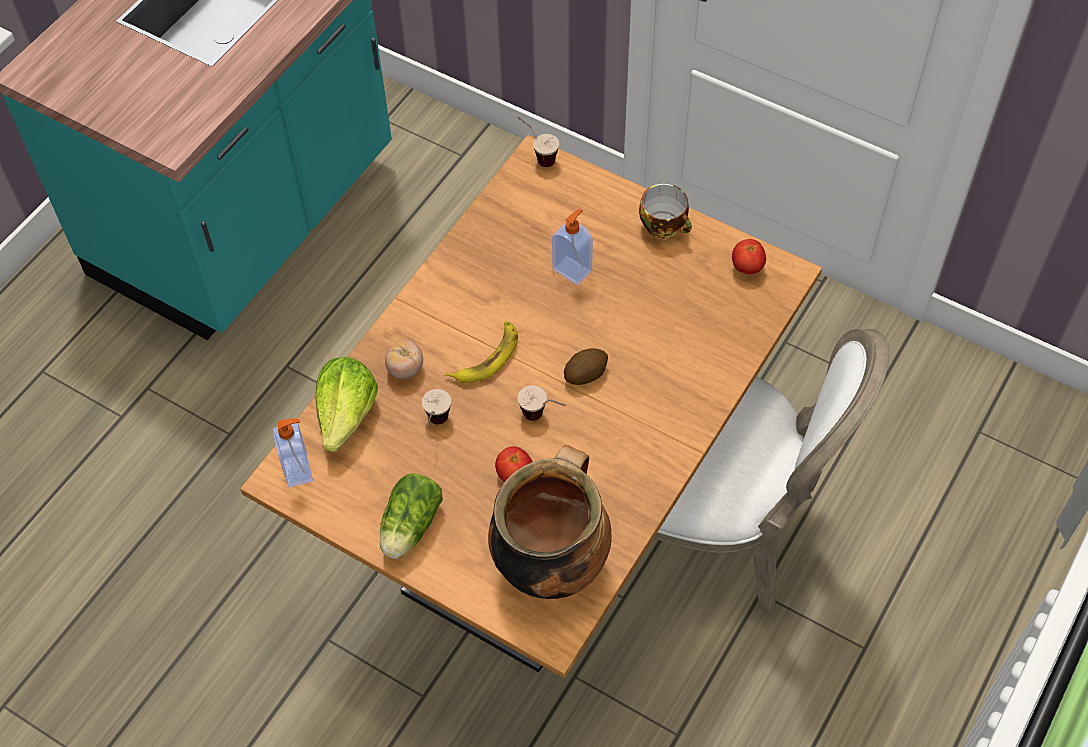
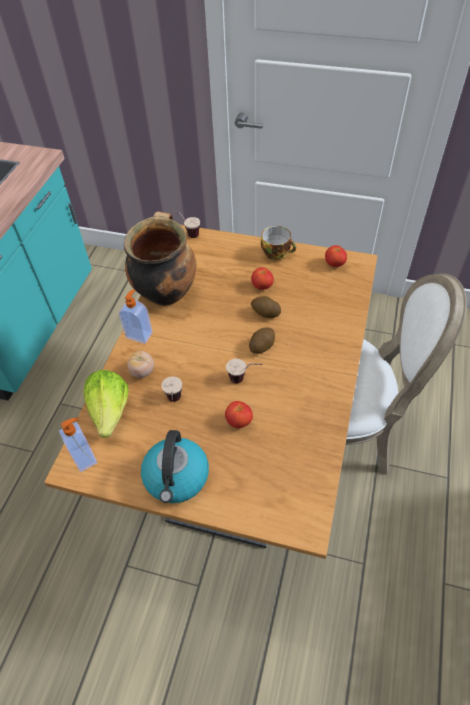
camera: 15 degrees left, 5 degrees down
lettuce [380,473,443,559] -> kettle [141,430,209,503]
banana [445,321,518,383] -> none
cooking pot [488,445,611,599] -> cooking pot moved to [124,212,196,306]
soap dispenser [552,209,593,285] -> soap dispenser moved to [119,289,153,344]
none -> tomato [251,267,274,290]
none -> potato [251,296,281,318]

